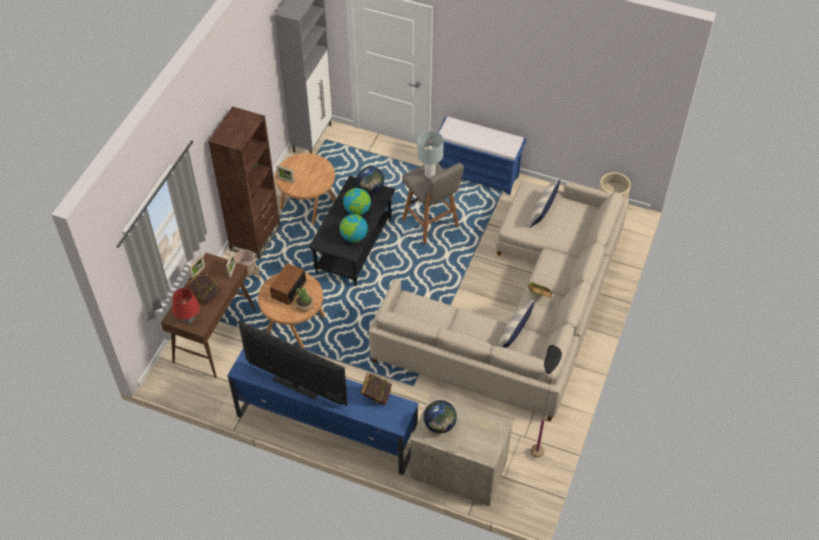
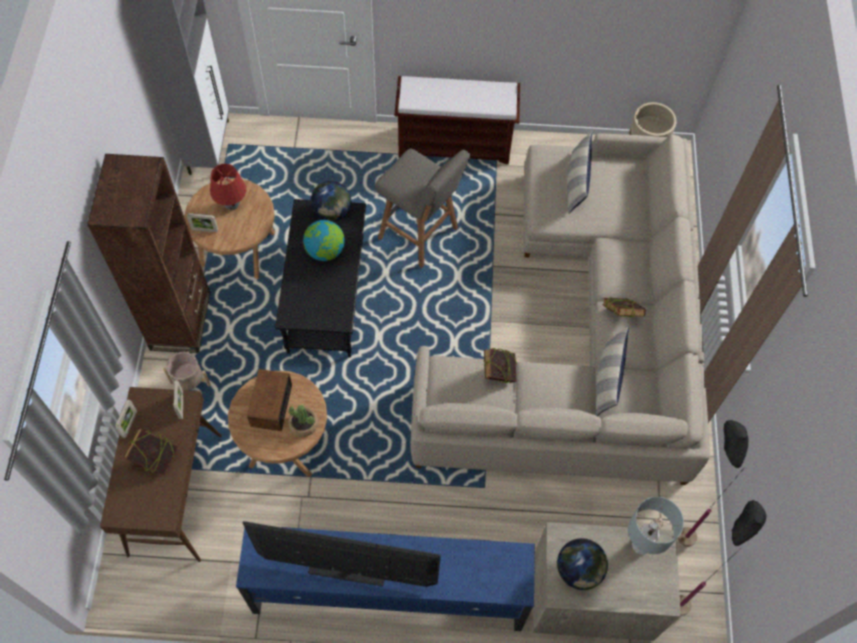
camera: 20 degrees left, 10 degrees up
red table lamp [172,288,200,323] -> red table lamp moved to [210,164,246,210]
globe [340,214,368,242] -> none
book [361,373,392,405] -> book moved to [484,348,517,383]
grey table lamp [417,131,444,178] -> grey table lamp moved to [628,497,684,554]
blue bench [438,116,526,195] -> brown bench [394,76,520,164]
none -> black floor lamp [680,500,767,616]

